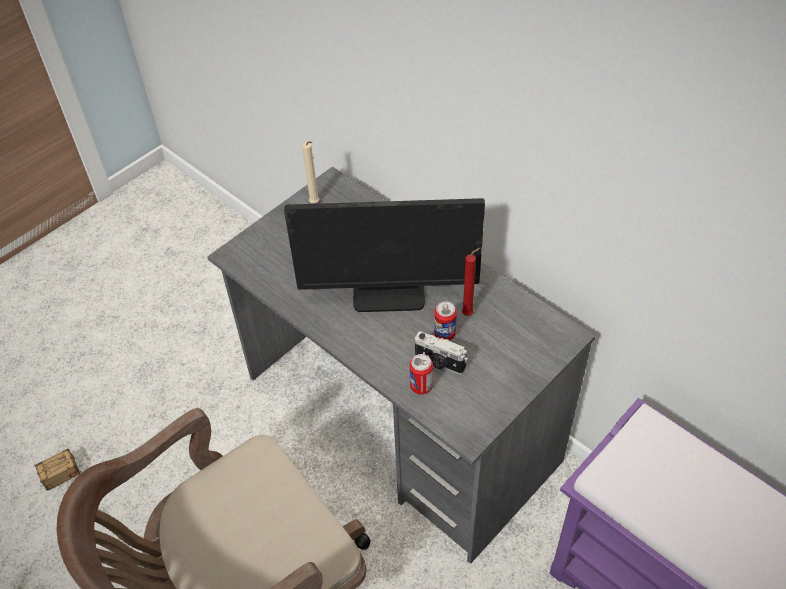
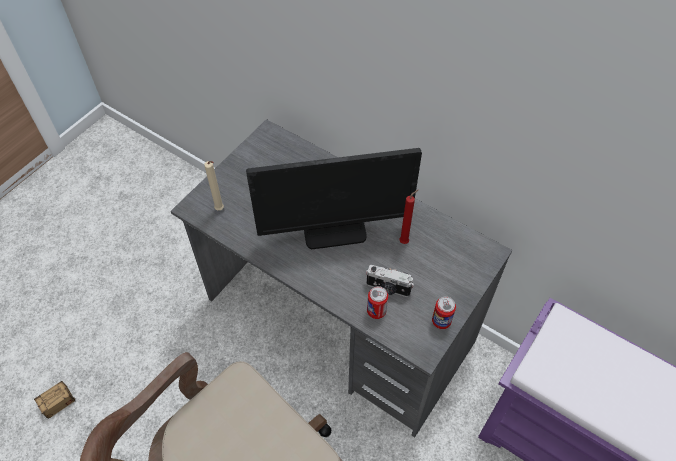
camera: 10 degrees left, 5 degrees up
beige candle [302,141,319,203] -> beige candle moved to [204,161,224,210]
can [434,301,457,341] -> can moved to [432,296,456,329]

